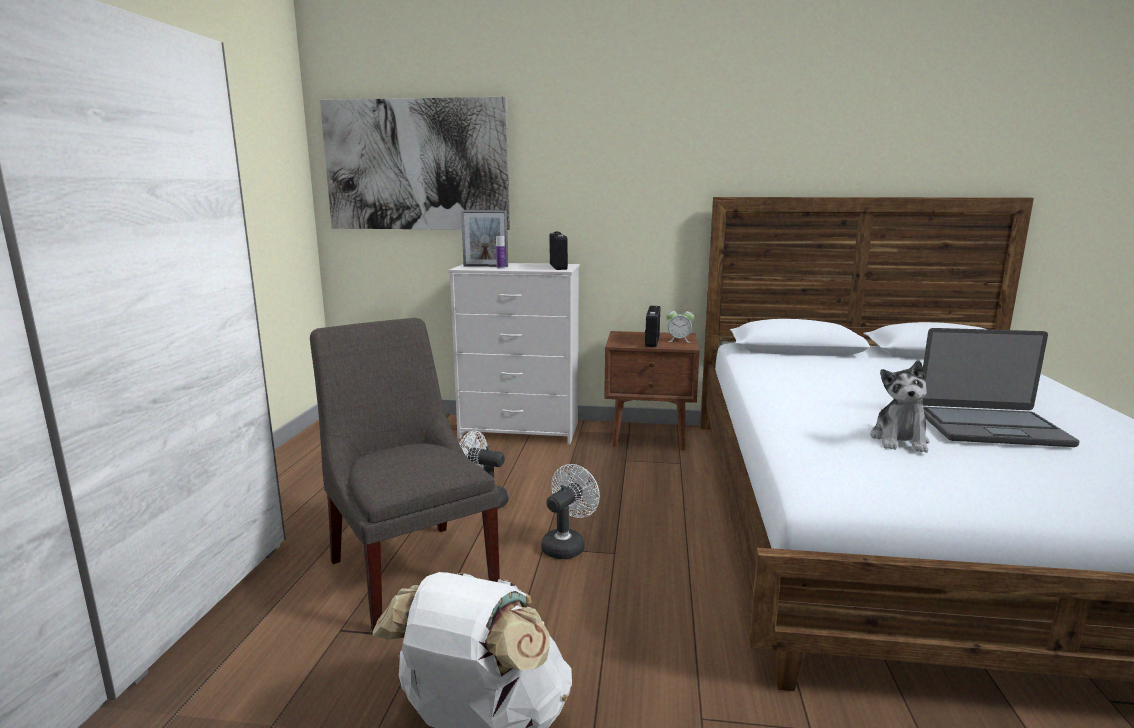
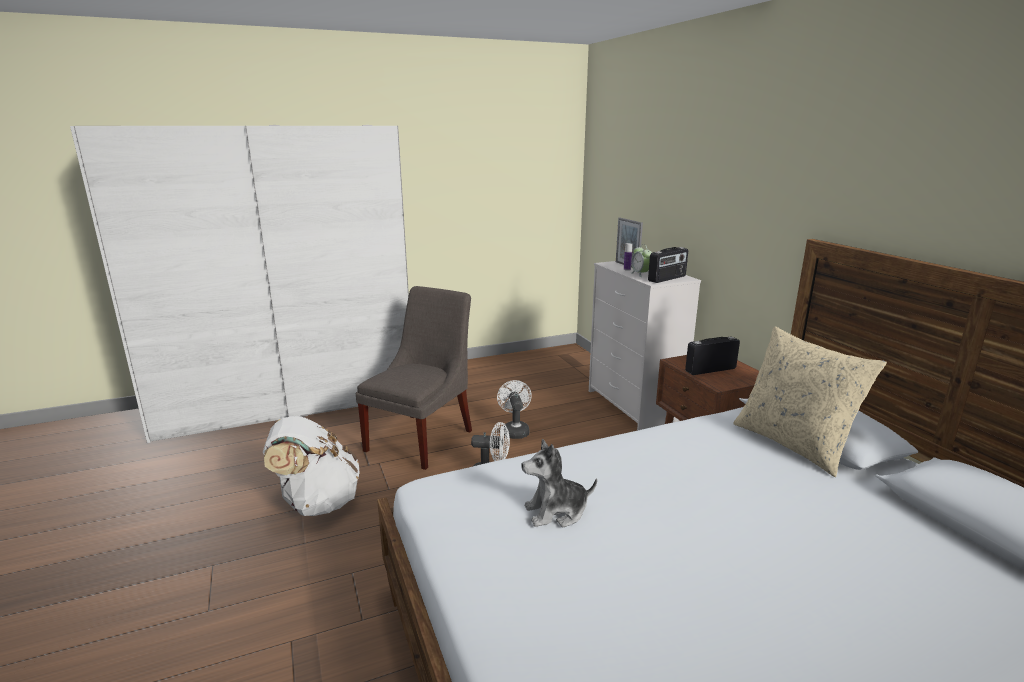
camera: 60 degrees right, 5 degrees up
picture [320,97,510,230] -> none
alarm clock [666,306,694,343] -> alarm clock moved to [631,244,652,277]
laptop [923,328,1080,447] -> none
none -> beige pillow [734,326,887,477]

